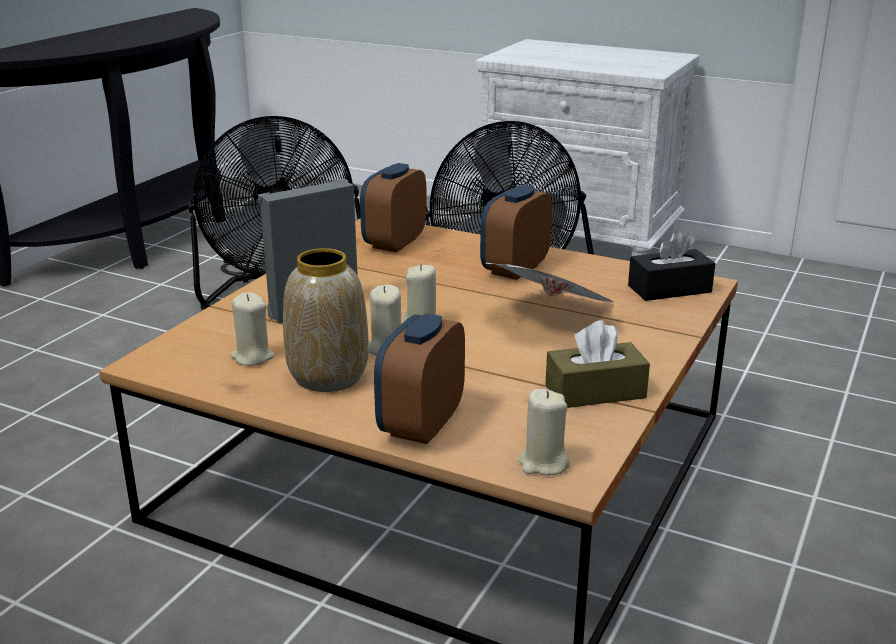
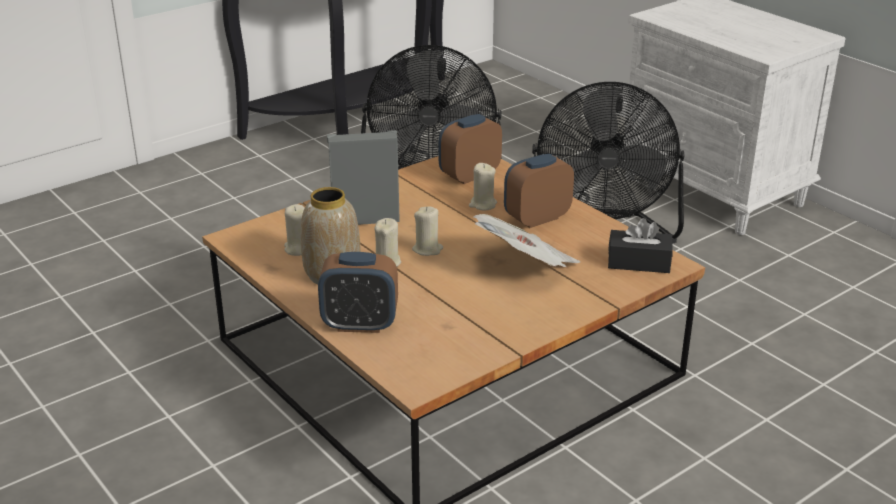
camera: 25 degrees right, 5 degrees up
alarm clock [374,313,465,444] -> alarm clock turned 135 degrees counterclockwise [318,252,398,333]
beige candle [518,389,570,476] -> beige candle moved to [469,163,497,210]
brown tissue box [545,320,650,408] -> none

